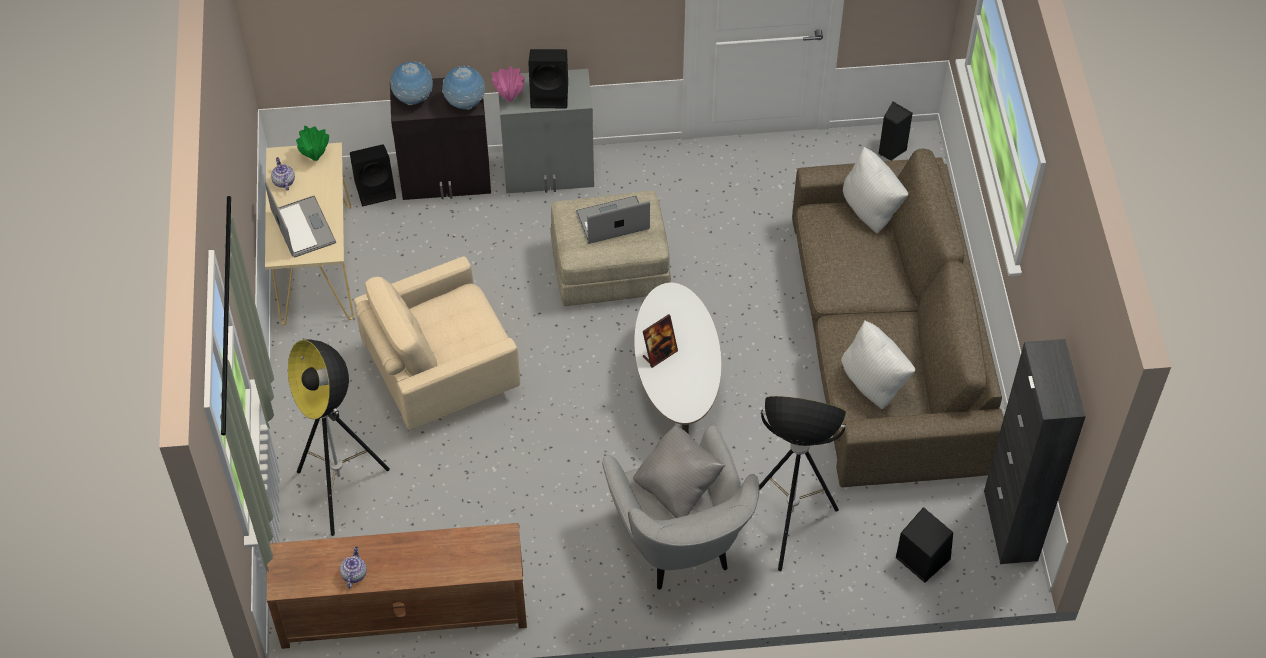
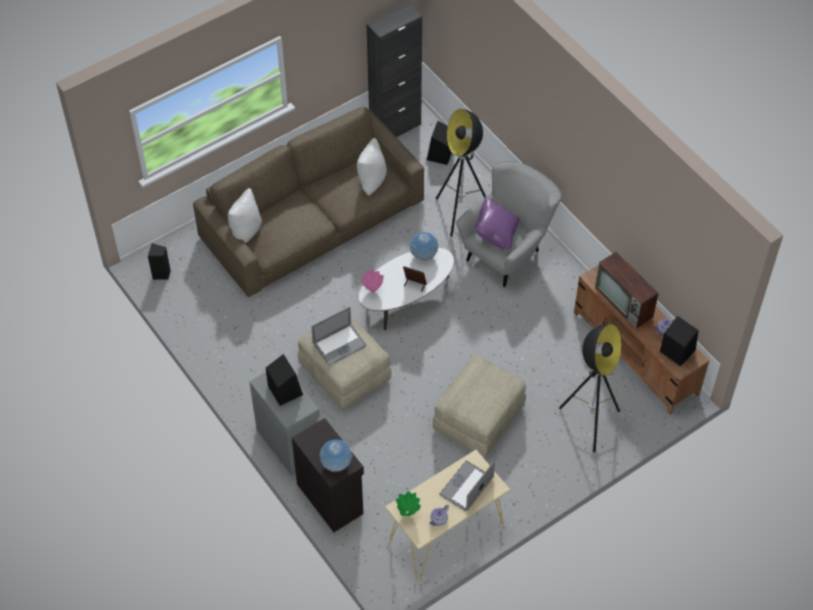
camera: 120 degrees left, 0 degrees up
black speaker [350,144,396,206] -> black speaker moved to [660,316,698,366]
beige armchair [354,256,520,430] -> beige ottoman [432,355,526,458]
globe [442,66,485,110] -> globe moved to [410,232,438,261]
pink vase [492,66,525,102] -> pink vase moved to [361,269,384,293]
laptop [576,196,650,244] -> laptop turned 75 degrees counterclockwise [311,307,367,365]
grey pillow [633,425,725,518] -> purple pillow [475,197,520,250]
none -> television [595,252,659,329]

